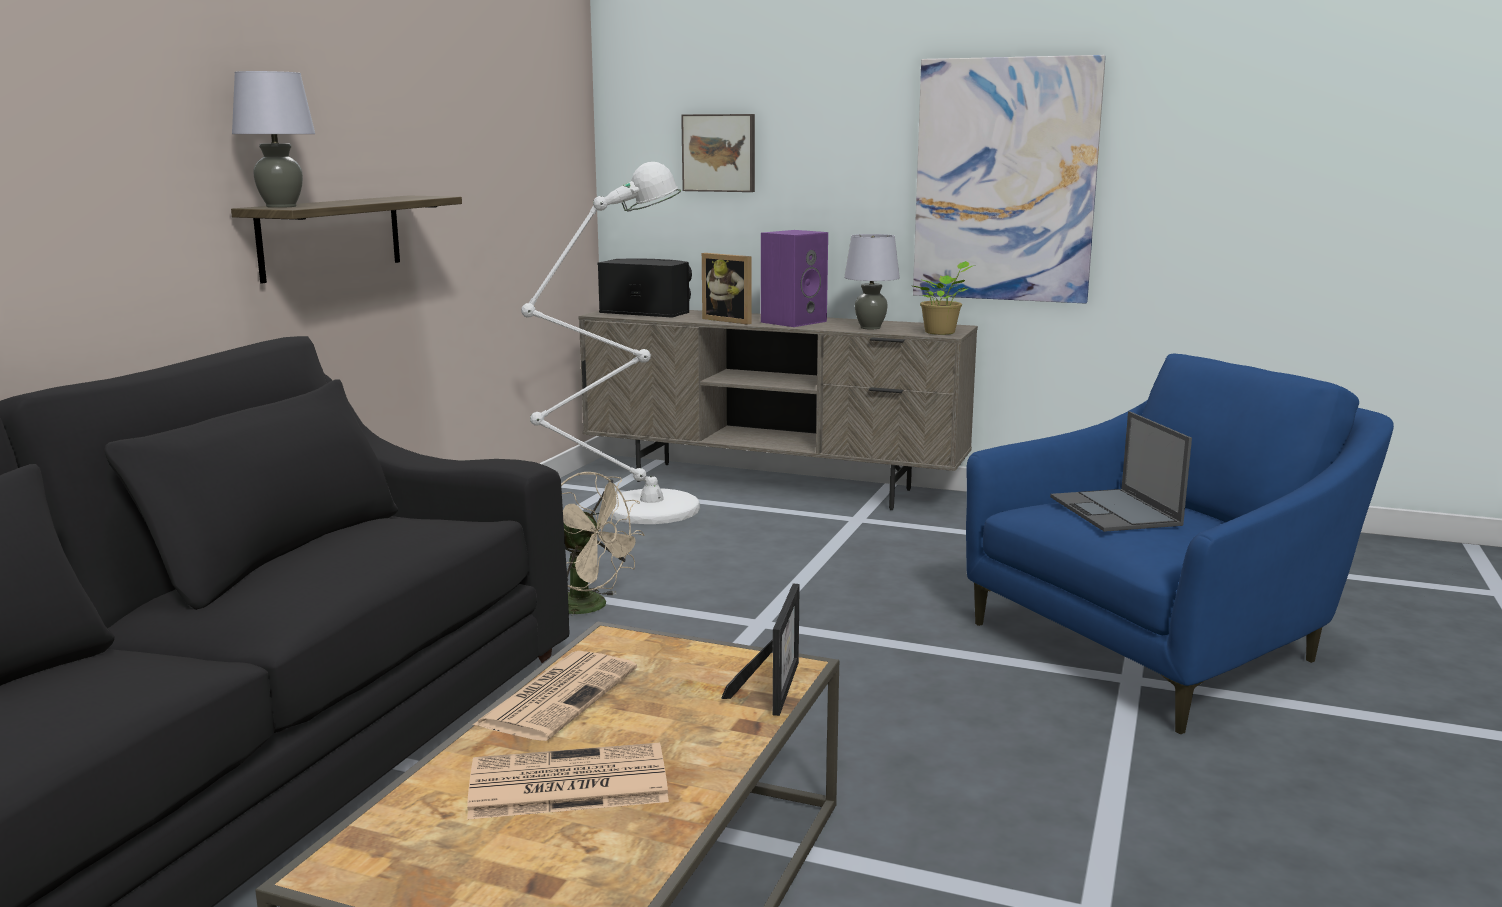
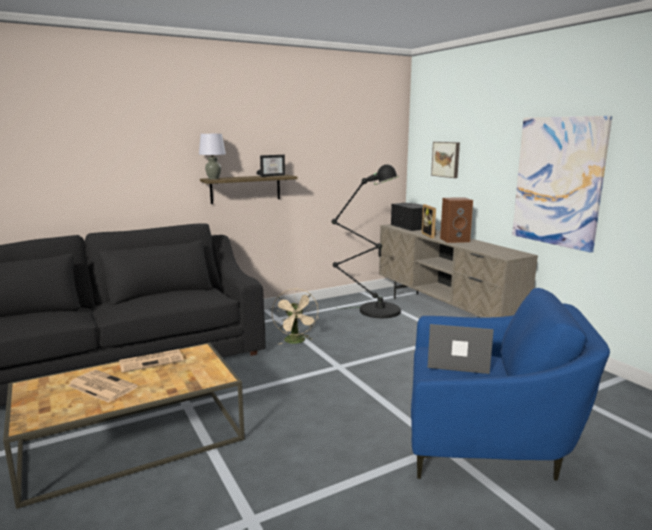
camera: 40 degrees right, 0 degrees up
white floor lamp [521,162,700,524] -> black floor lamp [332,164,401,318]
picture frame [721,584,800,716] -> picture frame moved to [257,155,285,177]
purple speaker [761,230,828,327] -> brown speaker [440,197,473,243]
grey table lamp [844,234,900,329] -> none
potted plant [913,261,975,335] -> none
laptop [1050,411,1192,532] -> laptop turned 75 degrees clockwise [427,324,494,374]

